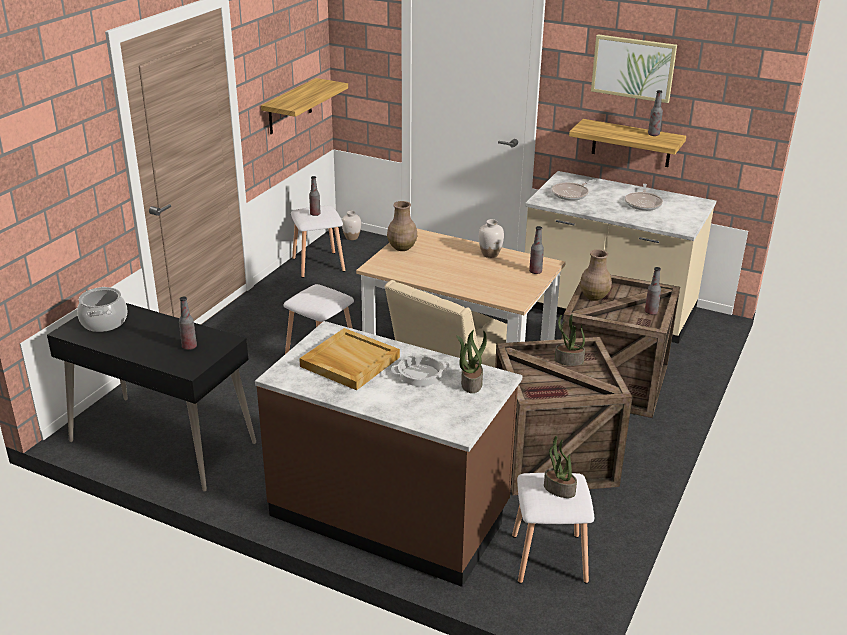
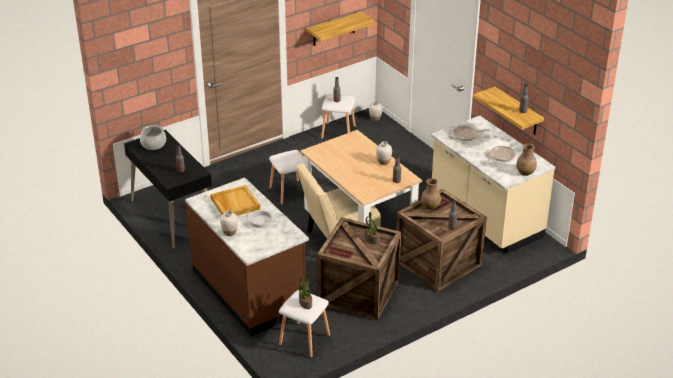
camera: 30 degrees right, 5 degrees up
brown vase [387,201,417,251] -> brown vase moved to [516,144,537,176]
potted plant [456,330,487,393] -> none
picture [591,34,677,103] -> none
none -> white vase [220,210,238,236]

